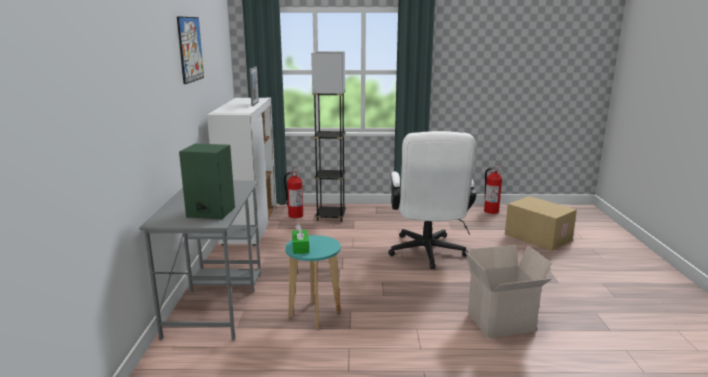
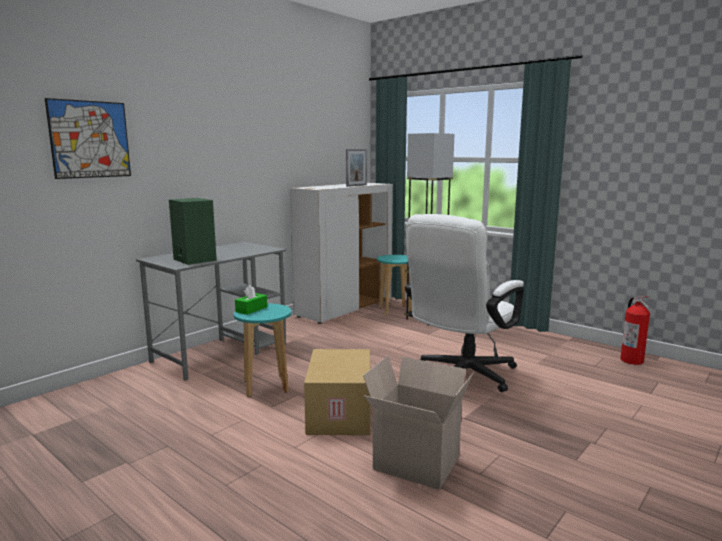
camera: 40 degrees right, 5 degrees down
picture [177,16,204,84] -> picture moved to [45,98,131,179]
fire extinguisher [284,168,304,218] -> turquoise stool [377,255,412,315]
cardboard box [505,196,577,251] -> cardboard box moved to [304,349,370,435]

